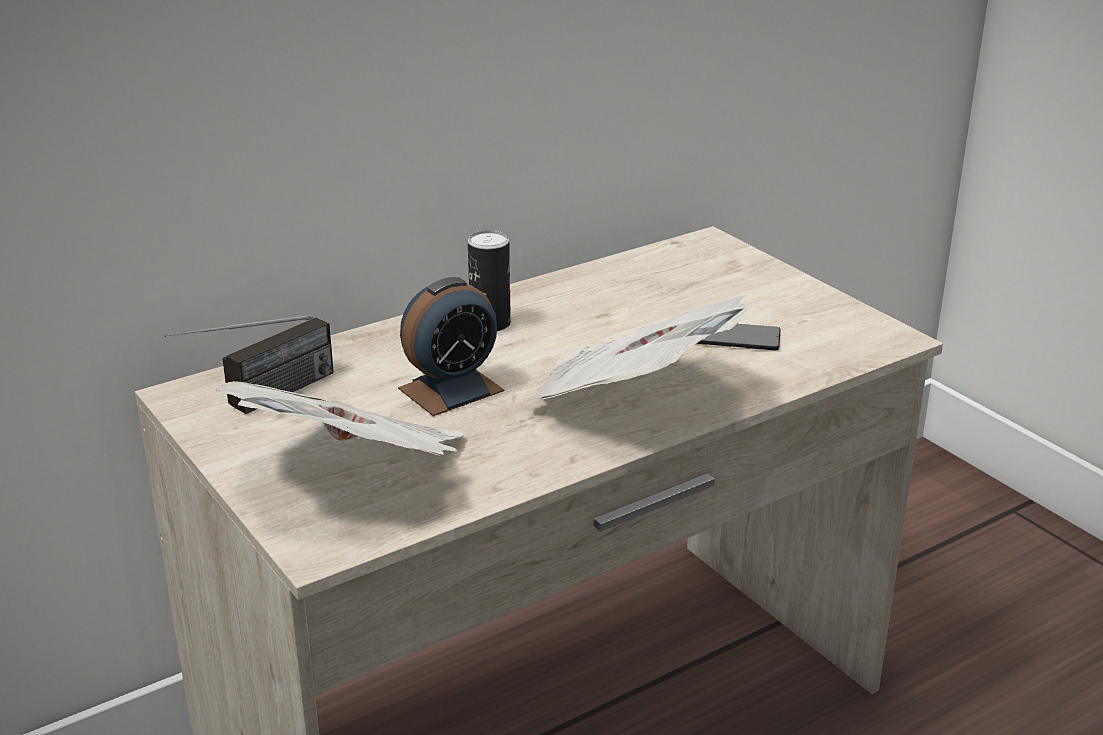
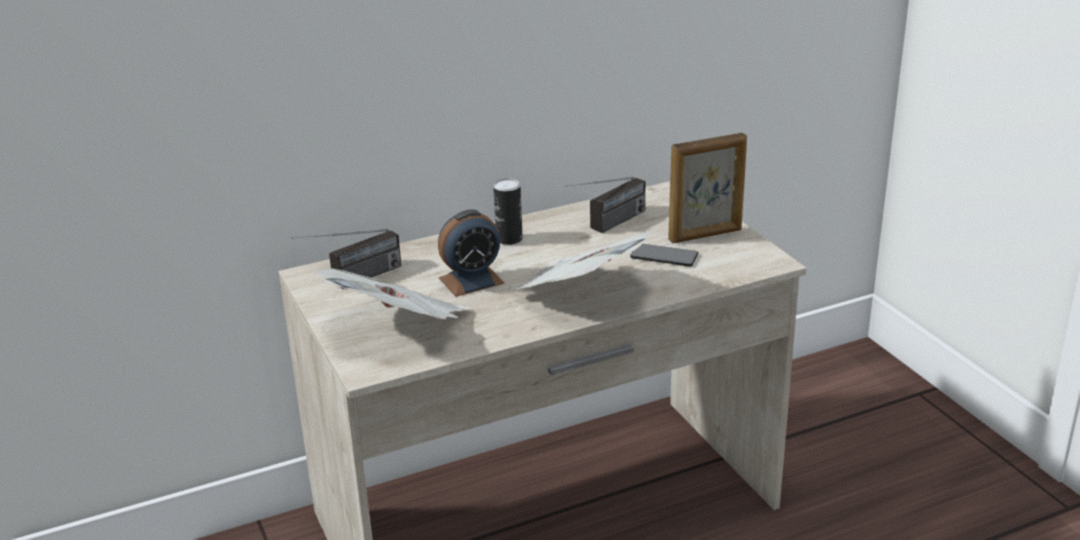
camera: 10 degrees right, 0 degrees up
none -> radio [565,176,646,233]
none -> picture frame [668,133,747,243]

